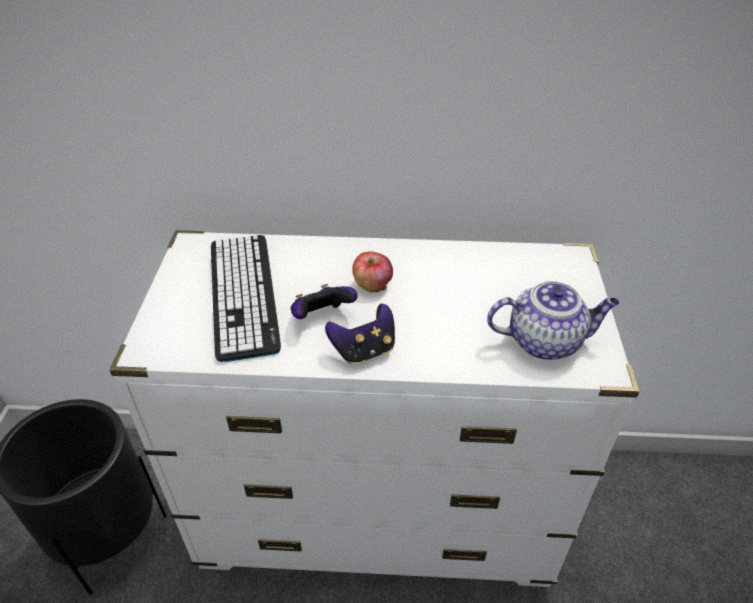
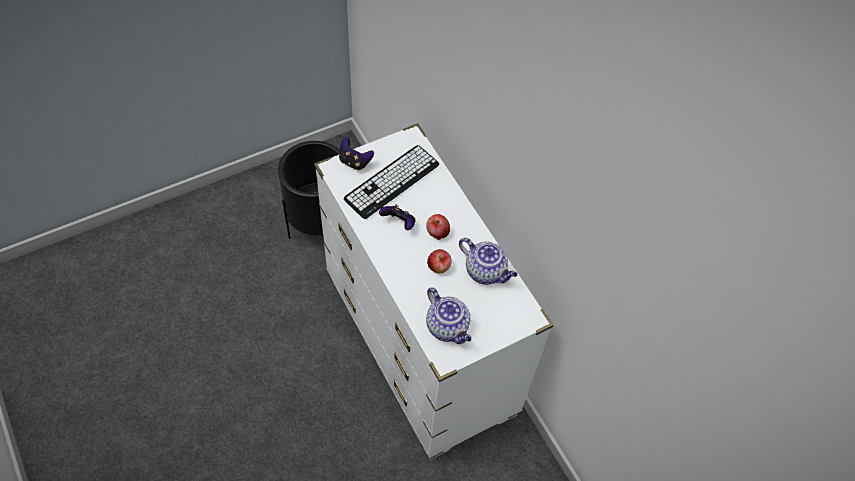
camera: 55 degrees right, 15 degrees up
game controller [325,304,395,364] -> game controller moved to [339,137,374,170]
none -> apple [427,249,452,273]
none -> teapot [459,238,518,285]

